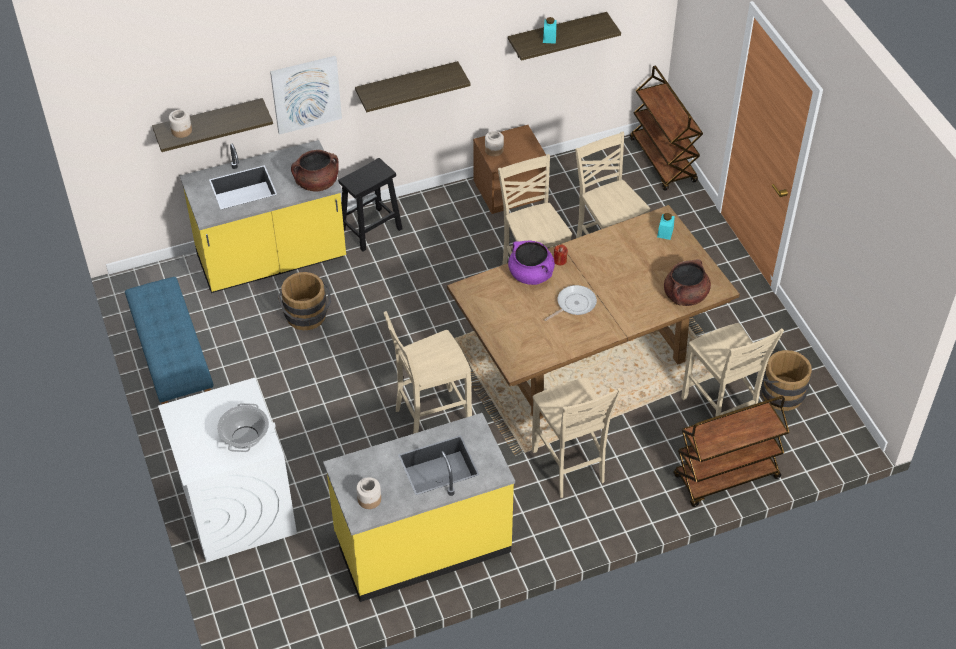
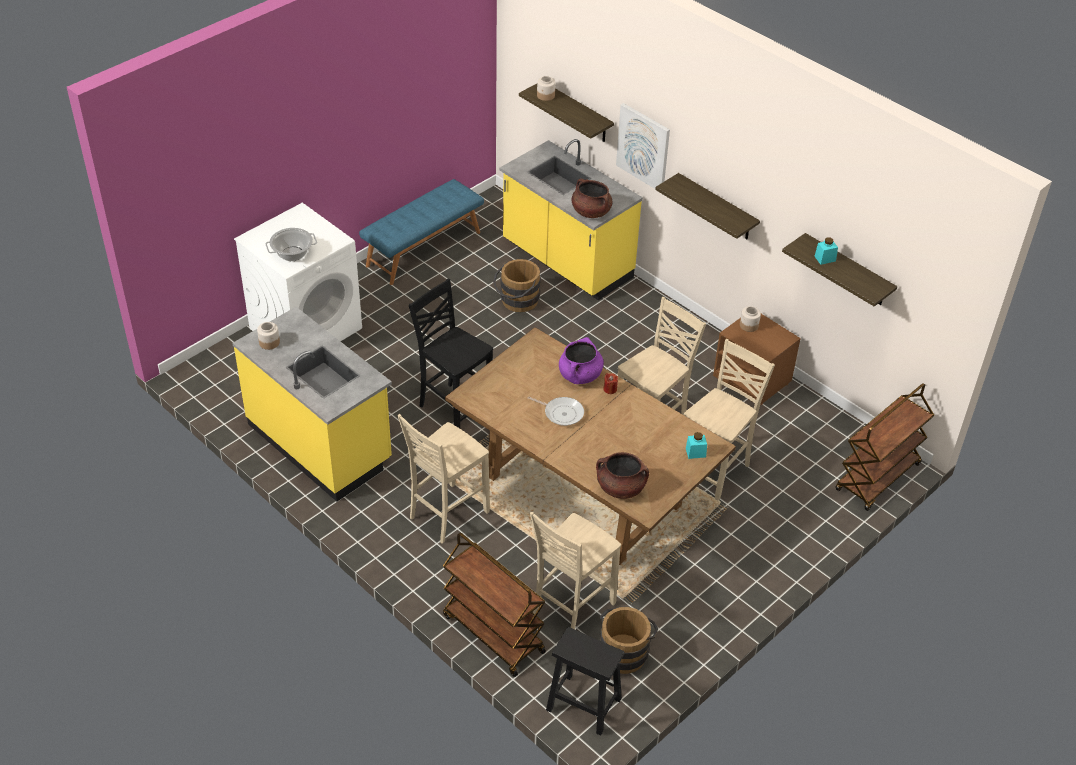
camera: 65 degrees right, 5 degrees down
black stool [338,158,403,251] -> black stool moved to [546,627,624,736]
beige chair [384,311,472,434] -> black chair [409,278,493,428]

